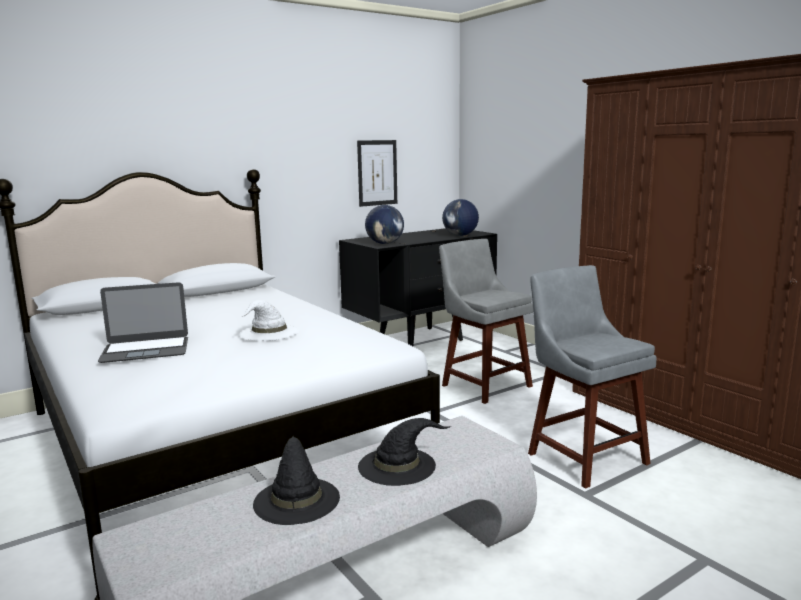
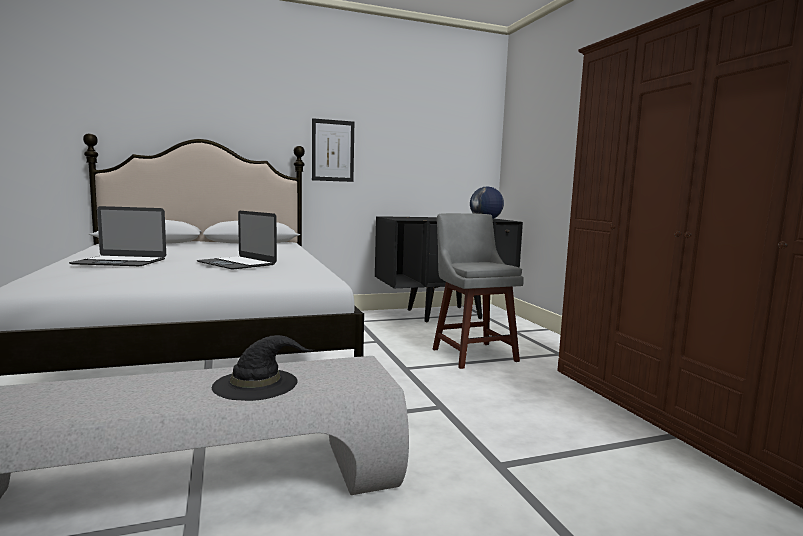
camera: 15 degrees right, 5 degrees down
white hat [239,300,299,341] -> laptop [197,211,277,269]
black hat [253,436,340,525] -> none
picture [357,140,397,207] -> picture moved to [312,118,354,182]
globe [365,205,404,244] -> none
grey chair [528,265,656,489] -> none

